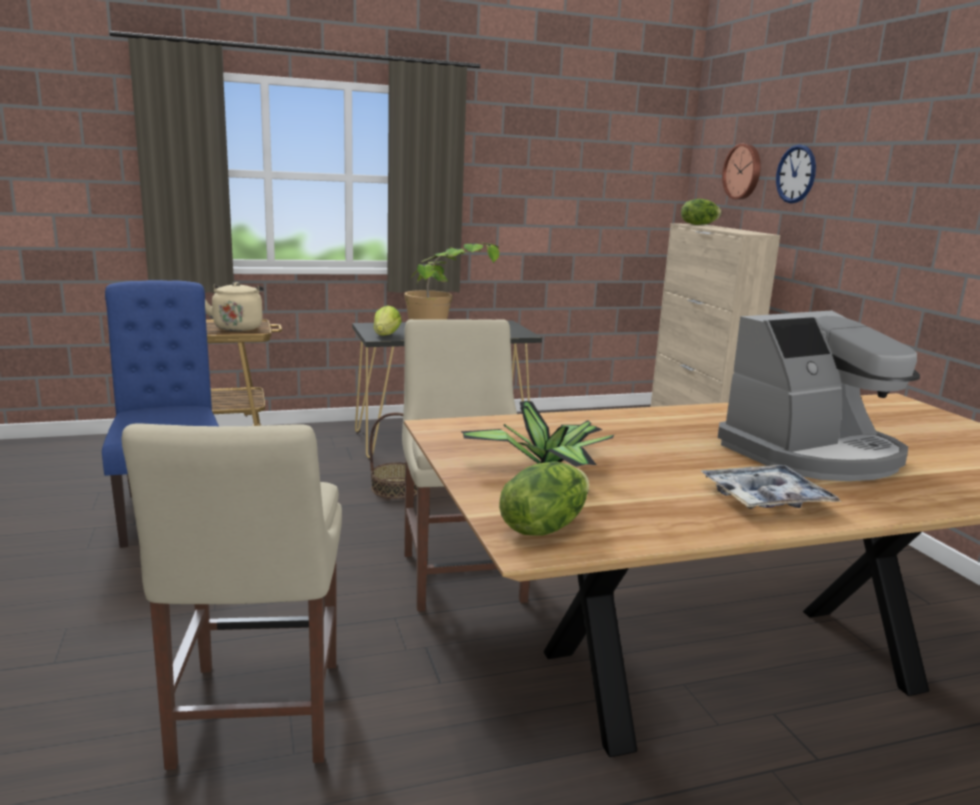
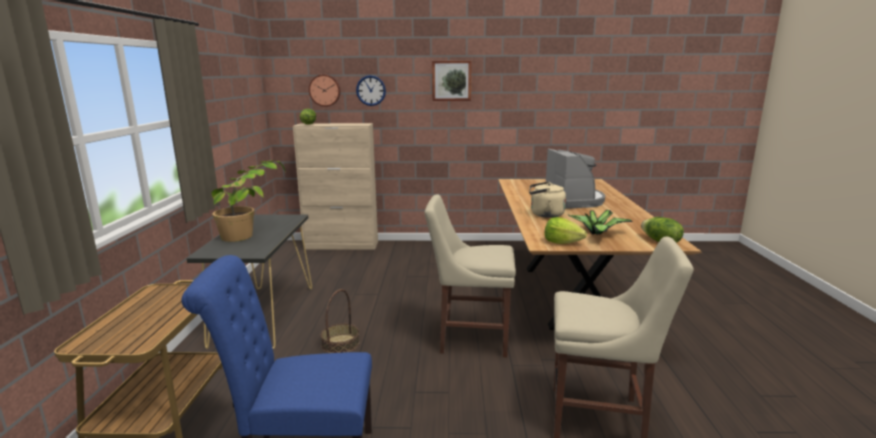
camera: 70 degrees left, 0 degrees up
beige kettle [205,282,264,331] -> beige kettle moved to [529,182,566,218]
lettuce [374,305,402,336] -> lettuce moved to [544,217,587,244]
tray [701,465,842,509] -> none
none -> picture [432,60,472,101]

